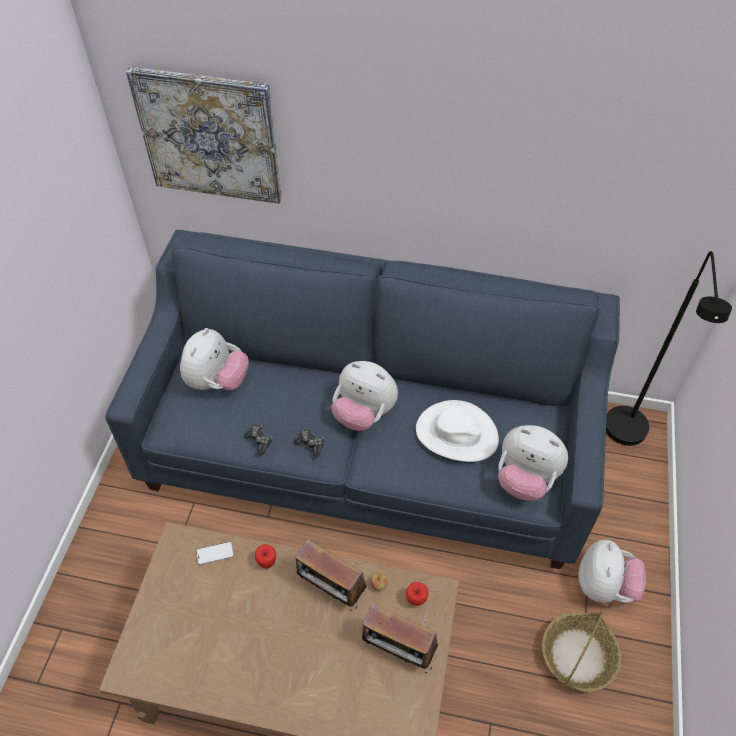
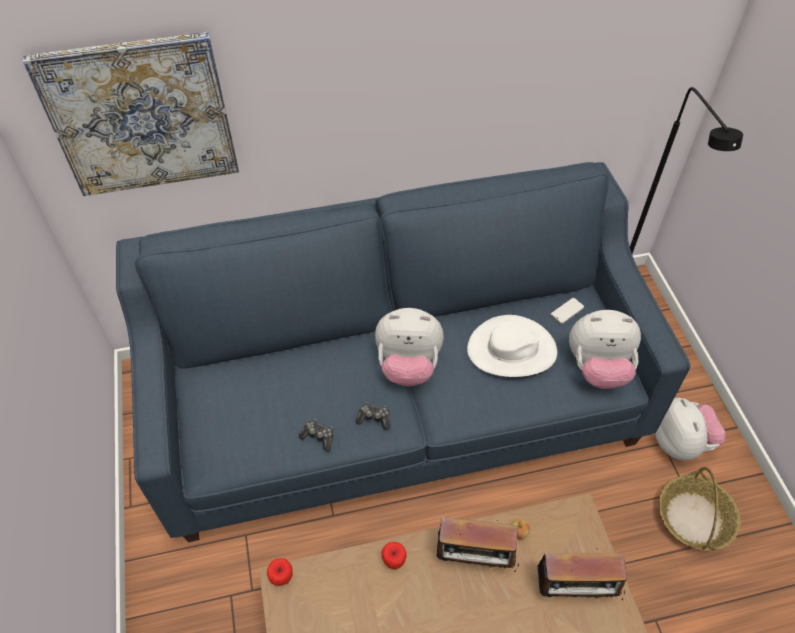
camera: 25 degrees left, 0 degrees up
plush toy [180,328,249,390] -> none
phone [196,542,234,565] -> phone moved to [551,298,584,324]
apple [406,582,428,606] -> apple moved to [267,558,293,586]

